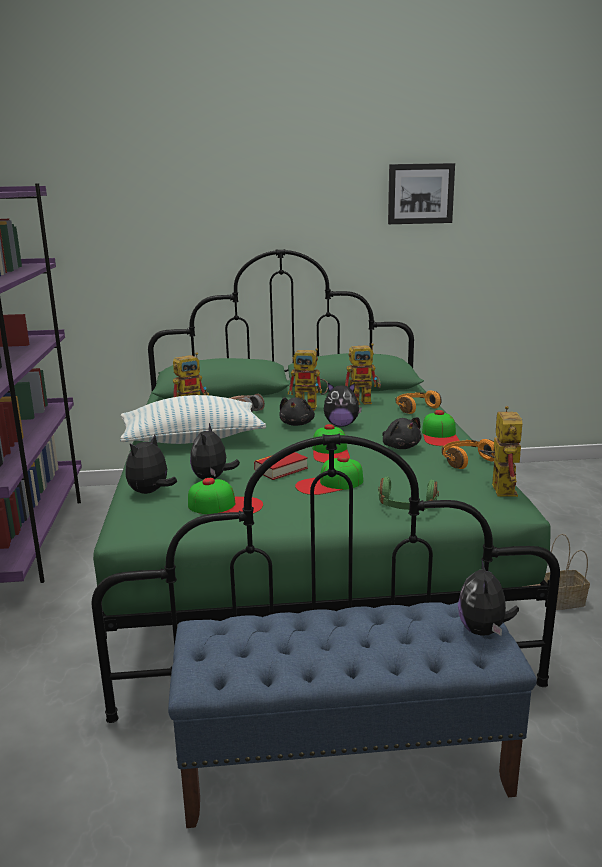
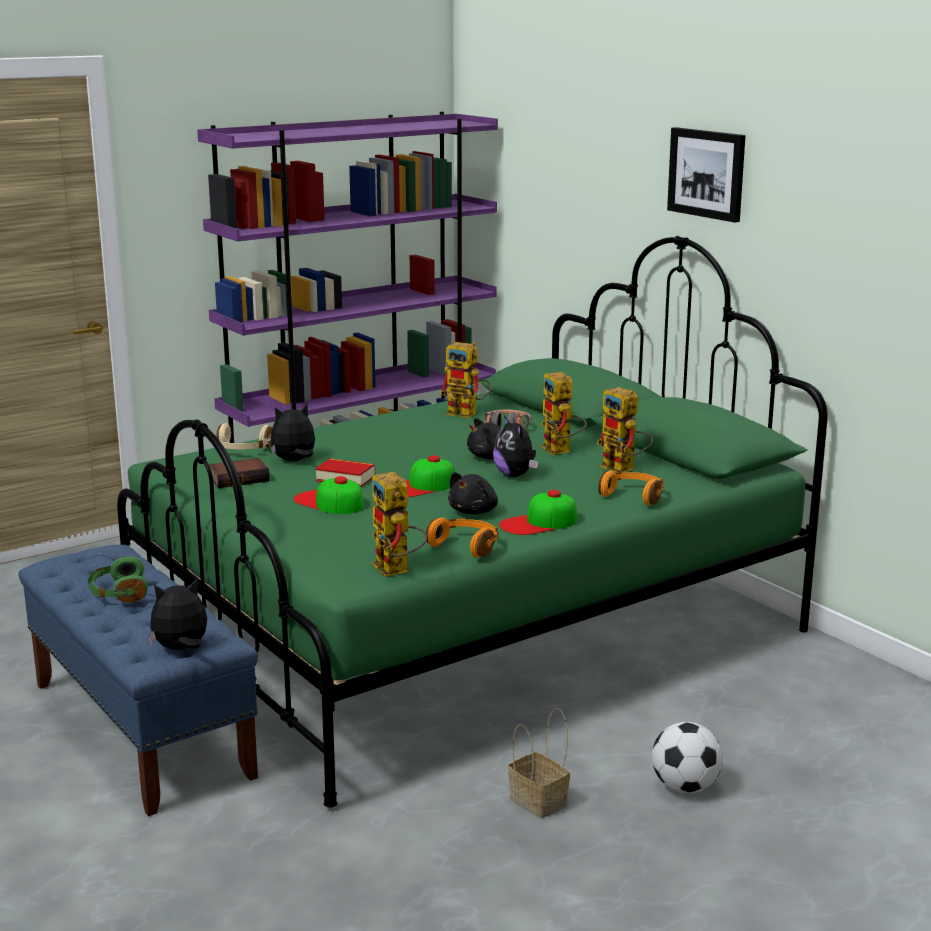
camera: 60 degrees right, 0 degrees up
pillow [120,395,266,444] -> none
plush toy [125,434,177,494] -> beige headphones [216,423,272,450]
cap [188,478,263,514] -> book [209,458,270,488]
green headphones [378,476,439,510] -> green headphones moved to [88,556,148,603]
picture [388,163,455,224] -> picture moved to [667,127,745,223]
toy robot [480,406,522,497] -> toy robot turned 90 degrees clockwise [372,472,427,577]
none -> football [652,722,723,793]

